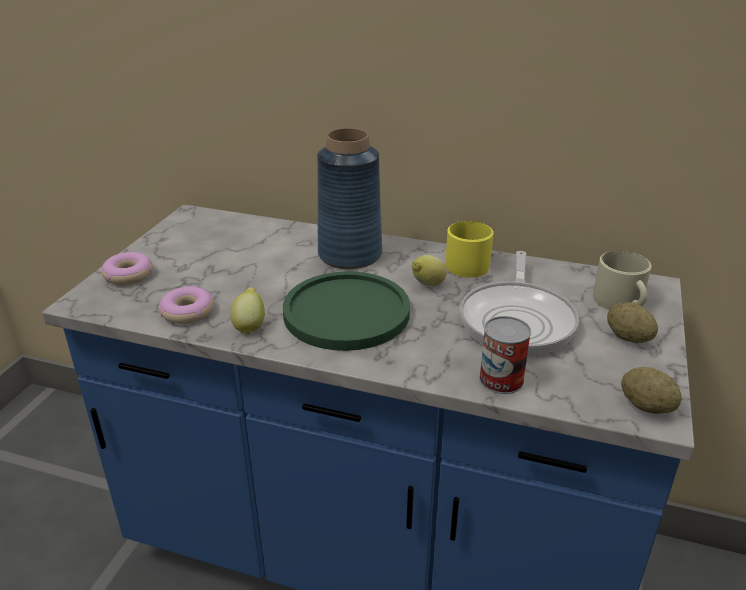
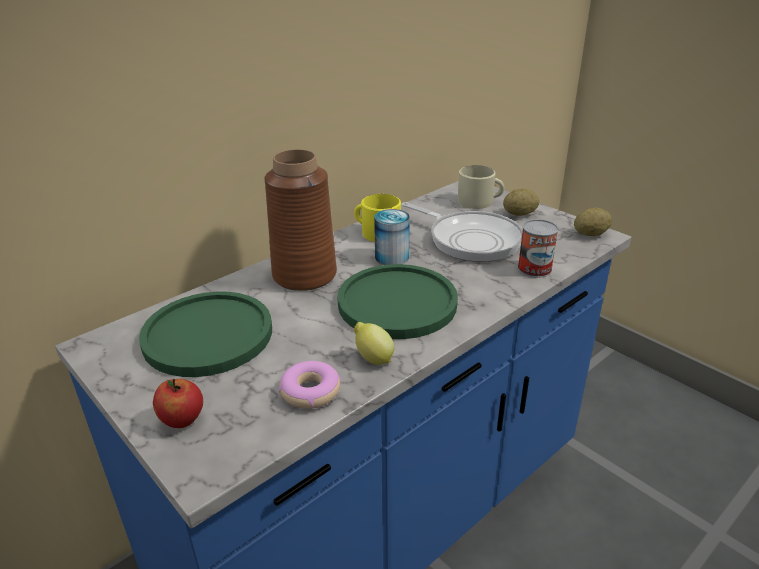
camera: 60 degrees left, 0 degrees up
donut [101,252,153,285] -> apple [153,379,203,428]
blue vase [317,128,382,269] -> brown vase [264,149,337,291]
lemon [411,255,446,286] -> can [374,209,410,265]
none -> green plate [139,291,272,377]

